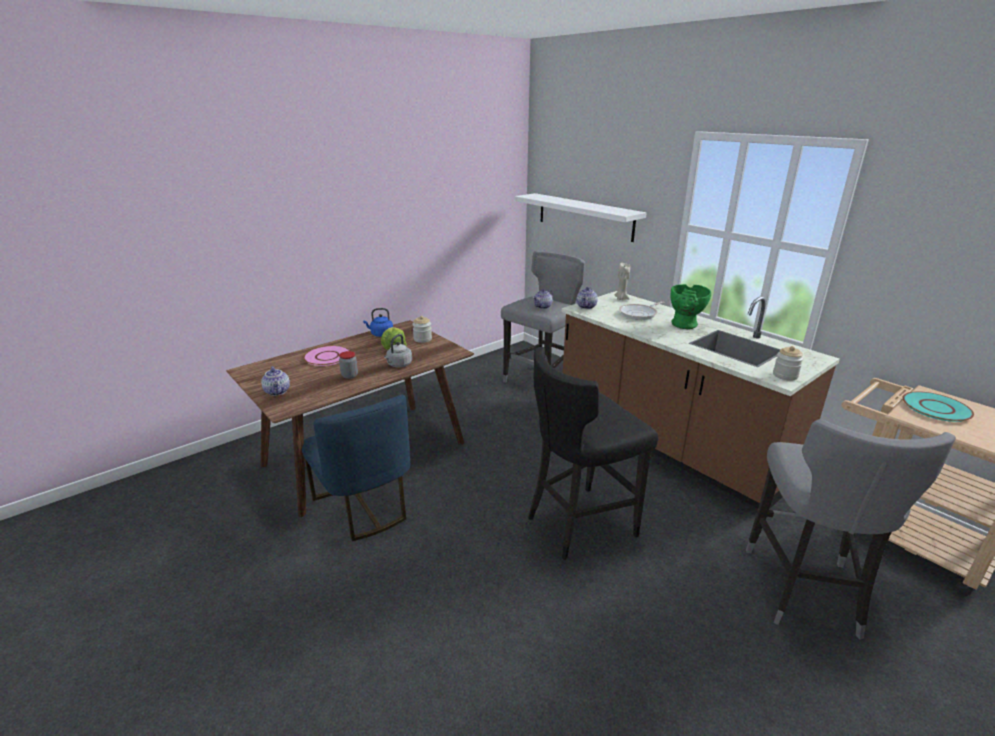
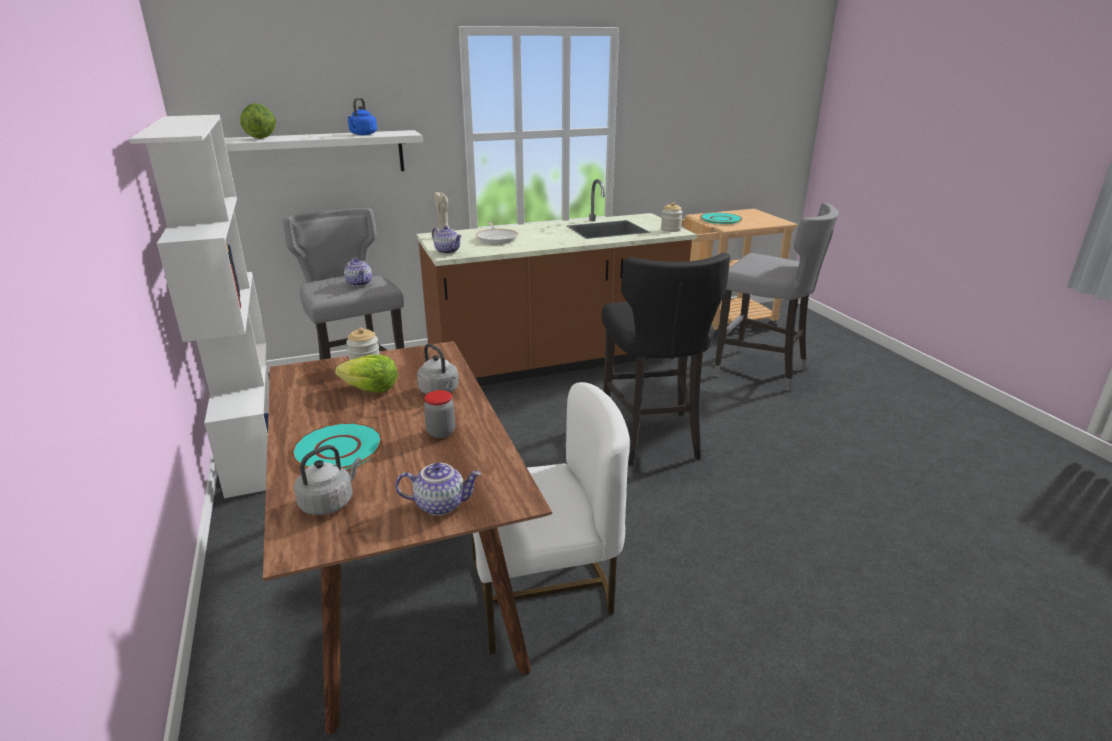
camera: 70 degrees left, 0 degrees up
blue chair [302,394,410,541] -> white chair [471,382,630,655]
pink plate [303,346,350,366] -> turquoise plate [291,423,383,470]
blue kettle [363,308,393,337] -> blue kettle moved to [348,97,377,135]
green vase [670,284,711,329] -> none
none -> white bookcase [129,115,270,498]
none -> lettuce [240,103,276,139]
none -> grey kettle [294,445,361,515]

